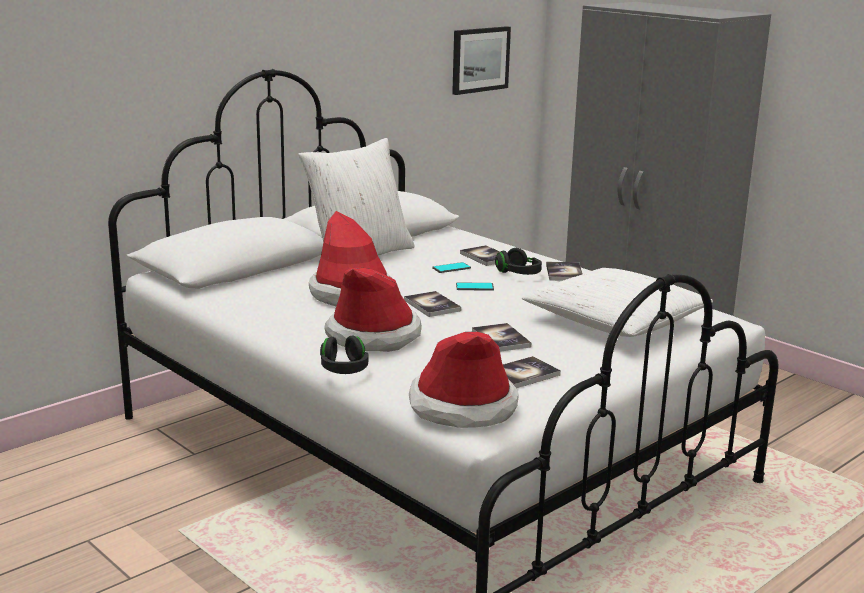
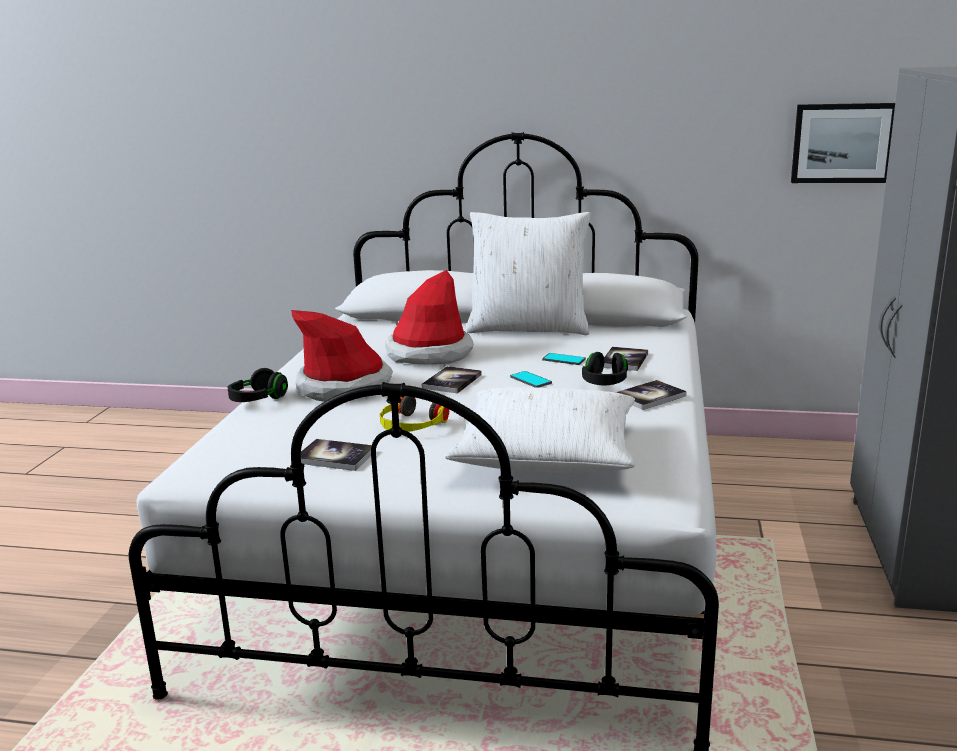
camera: 55 degrees right, 0 degrees up
hat [409,332,519,428] -> none
book [472,323,531,352] -> headphones [380,396,449,432]

